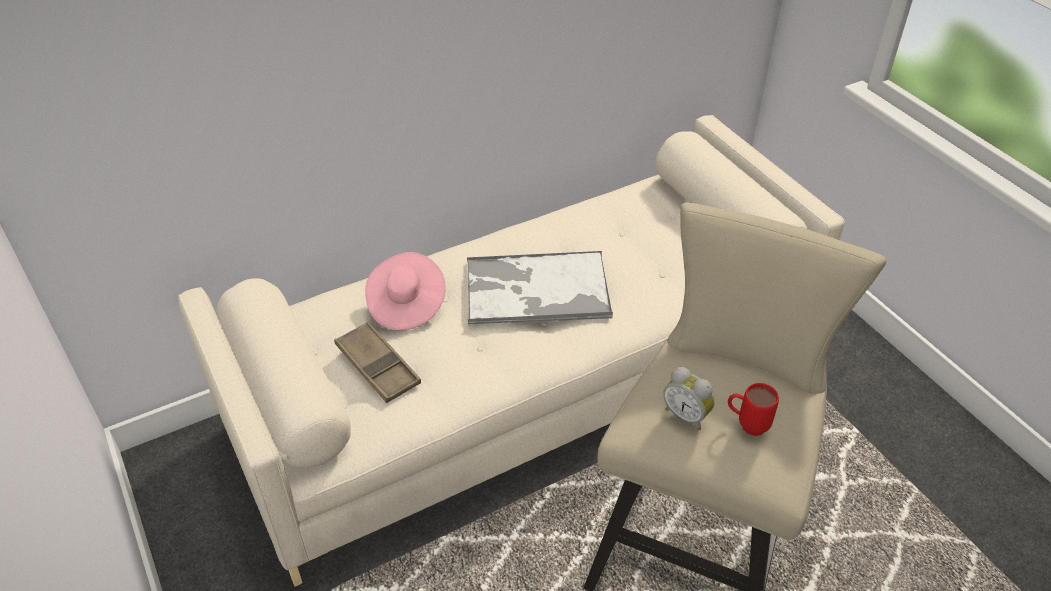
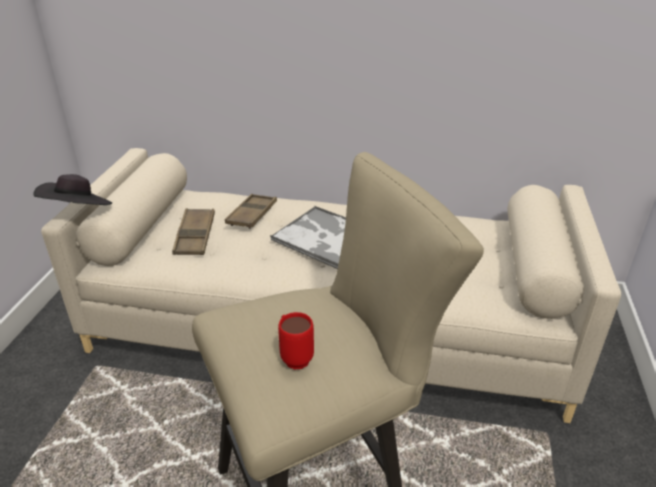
camera: 40 degrees right, 10 degrees down
pink hat [365,252,446,330] -> brown tray [225,194,277,229]
alarm clock [663,367,715,430] -> none
none -> black hat [33,174,112,205]

